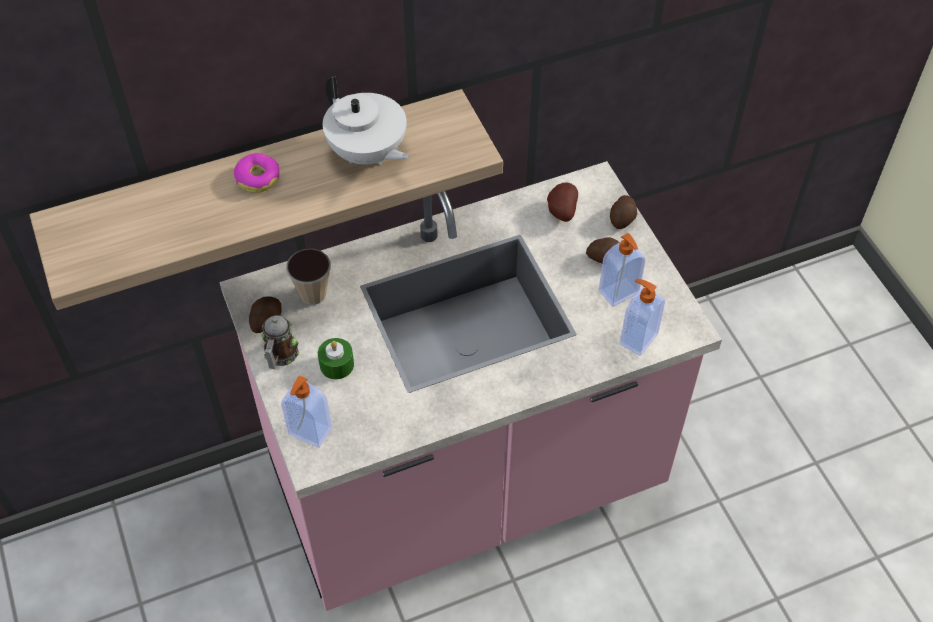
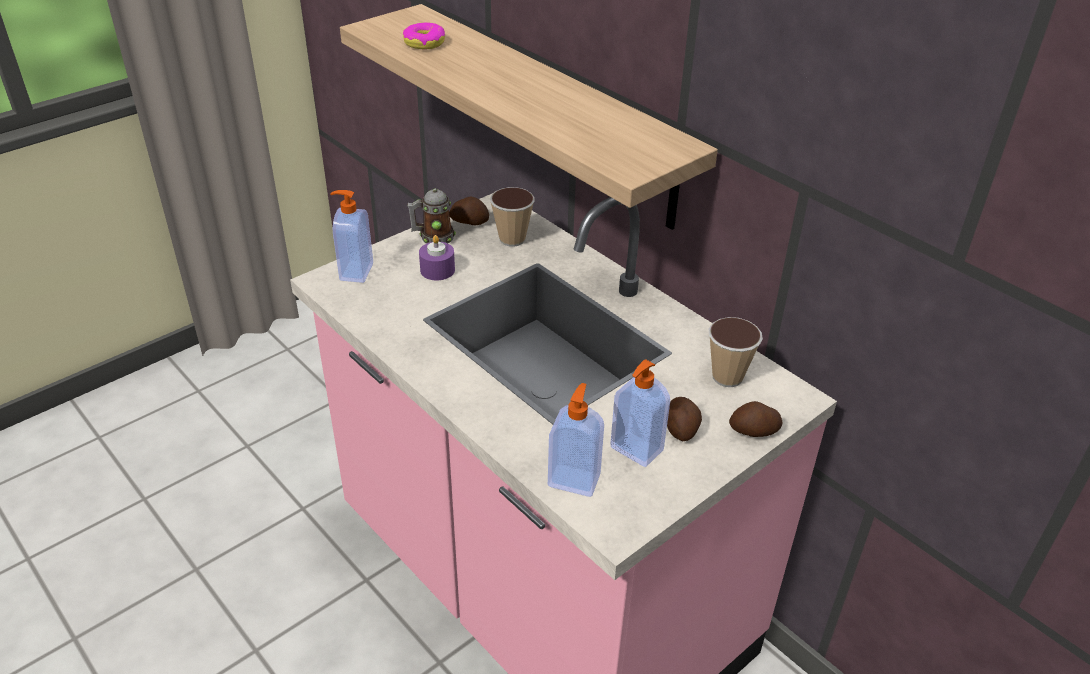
camera: 70 degrees right, 15 degrees down
donut [234,153,280,193] -> donut moved to [403,23,445,49]
green candle [318,338,354,379] -> purple candle [419,235,455,280]
white teapot [323,76,409,165] -> none
potato [547,183,578,222] -> cup [709,317,763,387]

